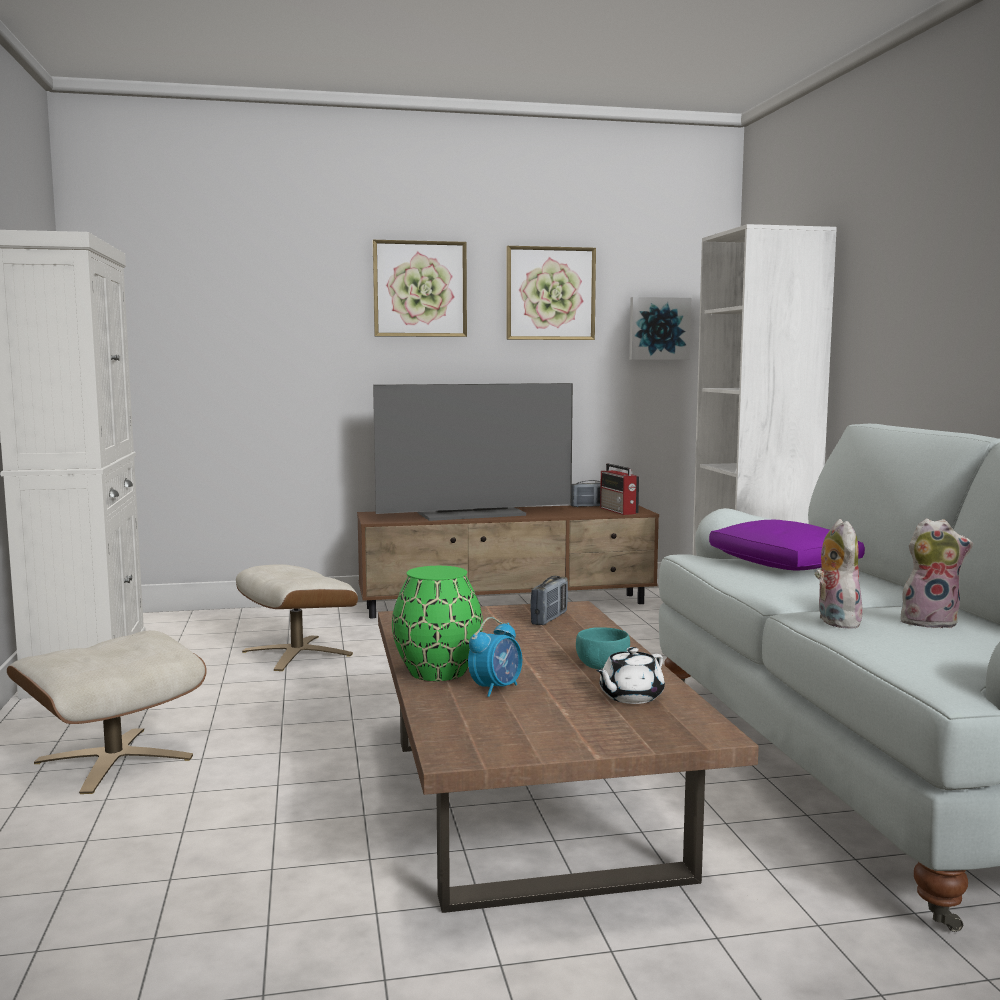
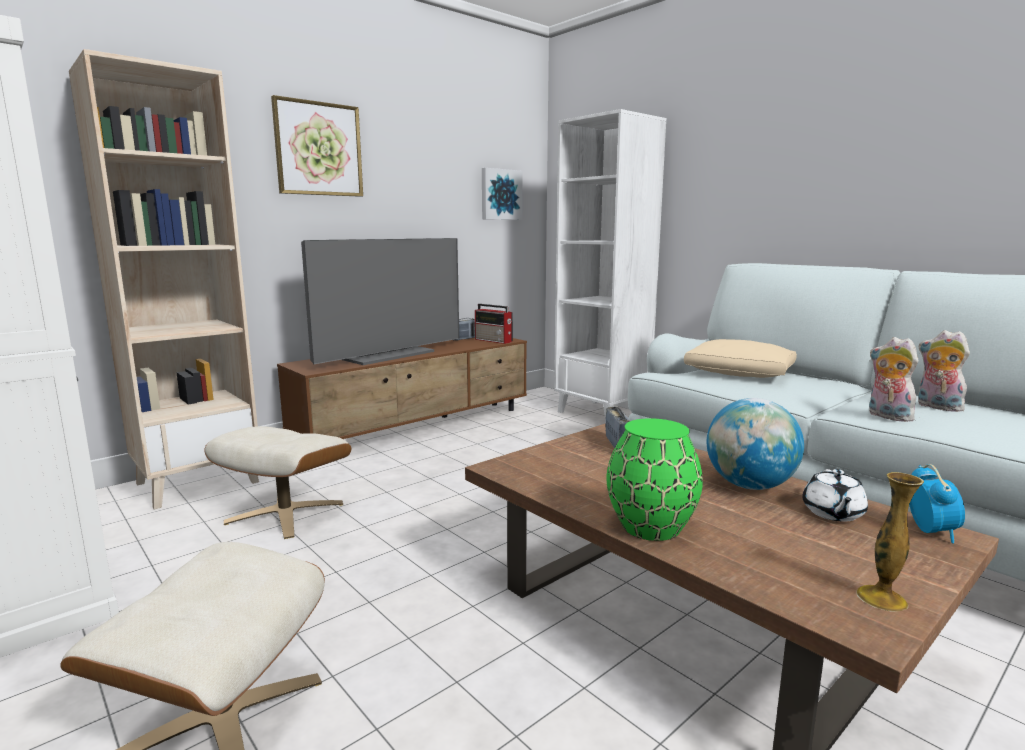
camera: 30 degrees left, 5 degrees up
alarm clock [468,617,522,697] -> alarm clock moved to [909,464,965,543]
picture [506,246,596,340] -> none
turquoise bowl [576,627,630,669] -> globe [707,398,804,490]
purple pillow [709,520,865,571] -> beige pillow [684,339,797,378]
plush toy [900,518,973,628] -> plush toy turned 105 degrees counterclockwise [918,330,970,412]
none -> beige bookcase [69,49,259,509]
none -> vase [856,472,924,612]

